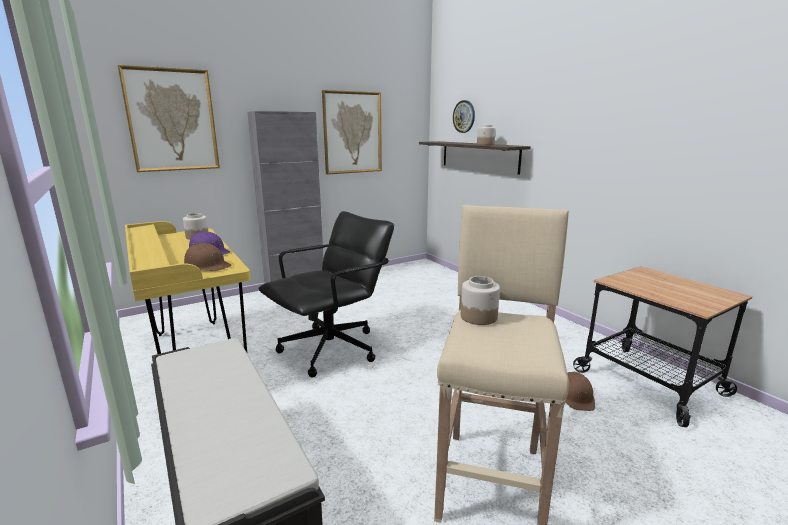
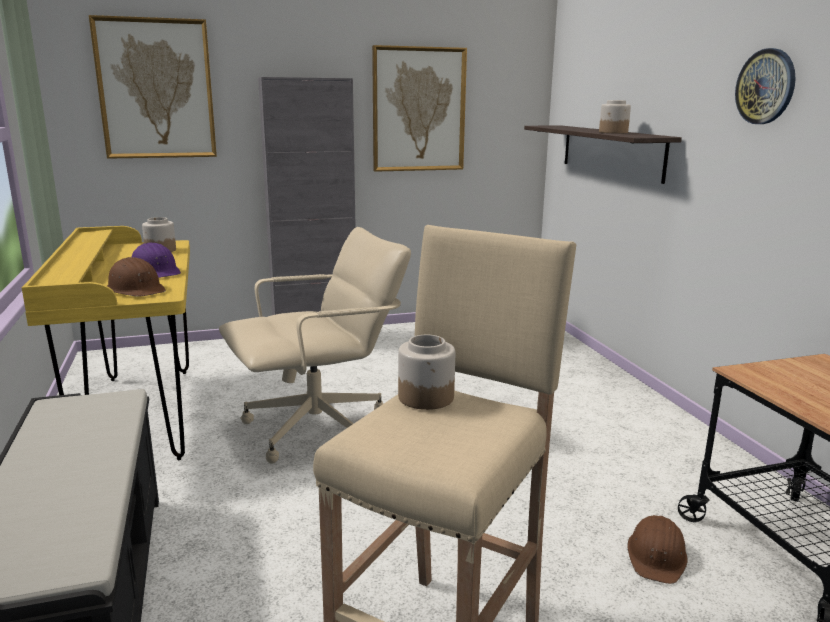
camera: 15 degrees right, 0 degrees up
black office chair [259,211,394,377] -> beige office chair [219,227,411,463]
wall clock [453,100,475,133] -> wall clock moved to [735,48,796,124]

